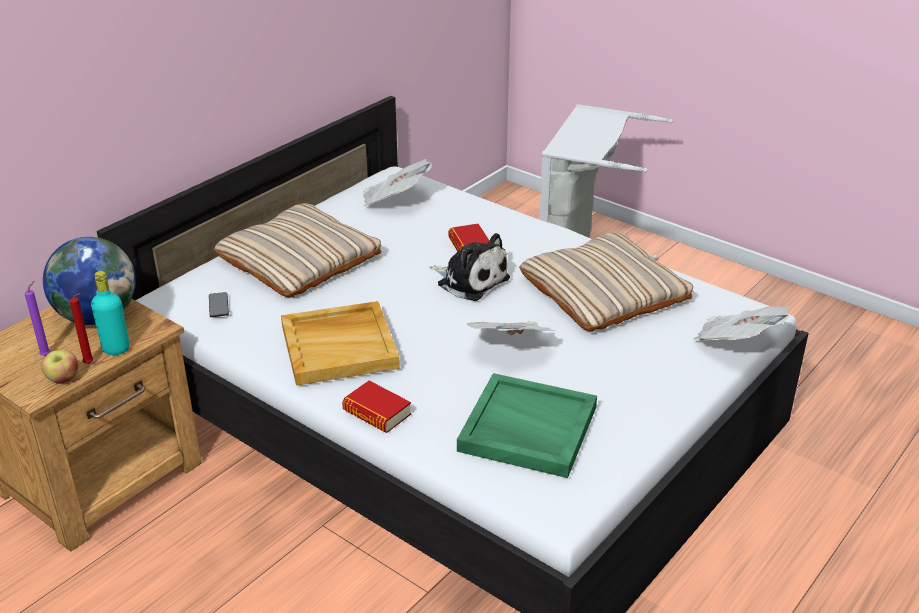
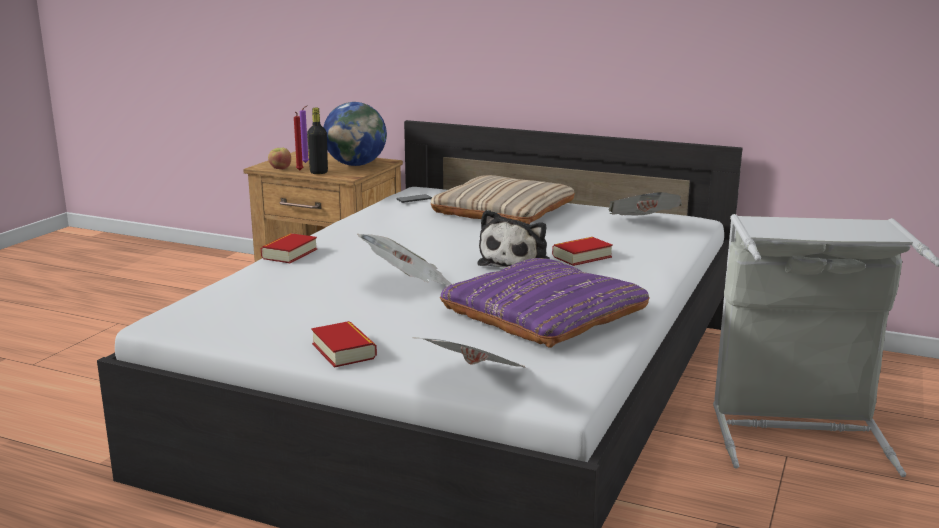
camera: 75 degrees right, 15 degrees down
turquoise bottle [91,271,129,355] -> black bottle [307,108,328,174]
beige tray [281,301,400,386] -> none
green tray [457,373,597,478] -> none
beige pillow [519,232,693,332] -> purple pillow [440,258,650,348]
none -> book [311,321,377,368]

